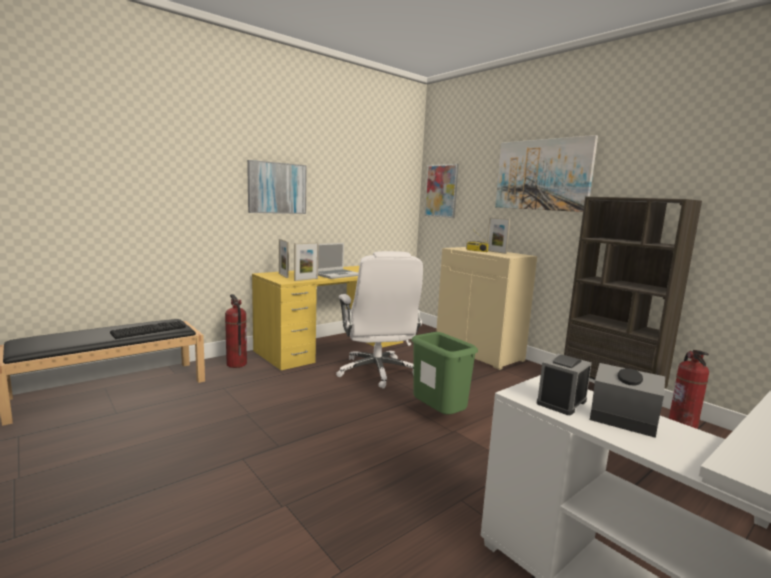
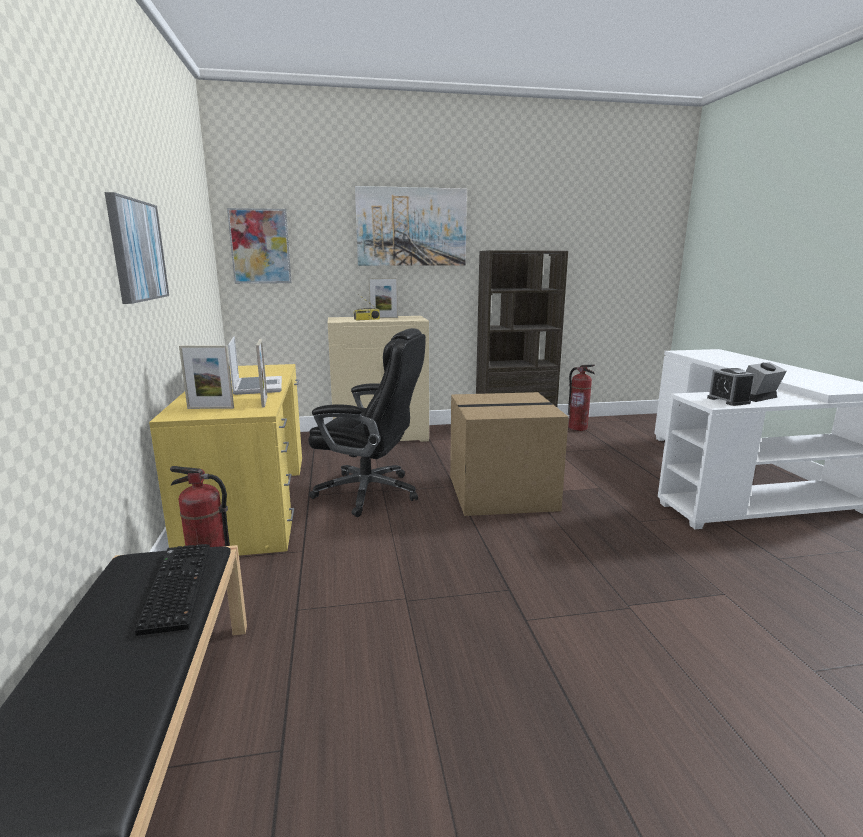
camera: 60 degrees left, 5 degrees up
white office chair [336,251,423,389] -> black office chair [308,328,426,517]
green trash can [411,332,478,415] -> cardboard box [450,392,569,516]

